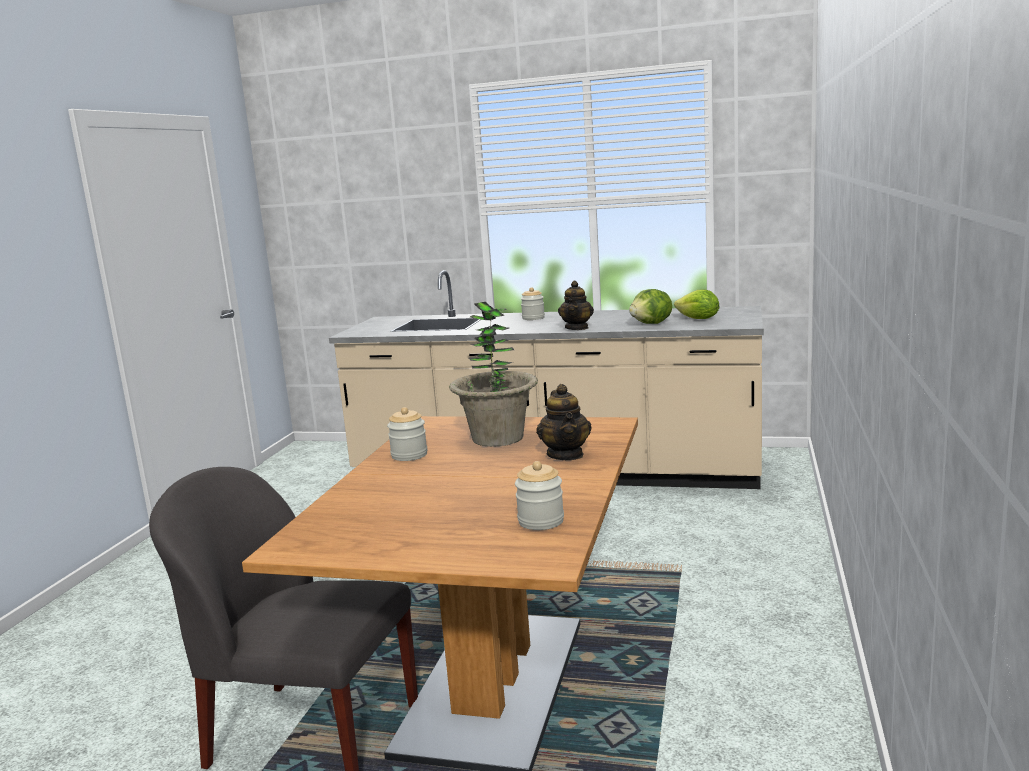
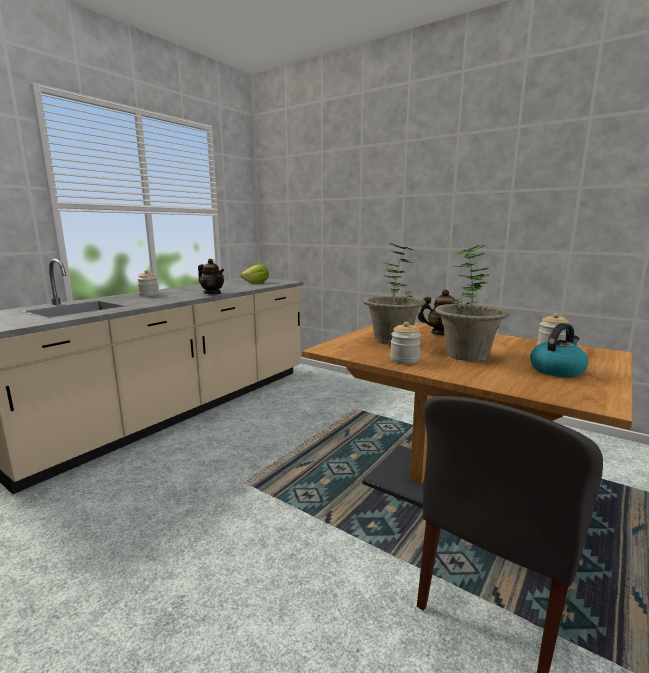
camera: 70 degrees left, 0 degrees up
lettuce [629,289,672,324] -> none
none -> potted plant [435,245,510,361]
none -> kettle [530,323,588,377]

